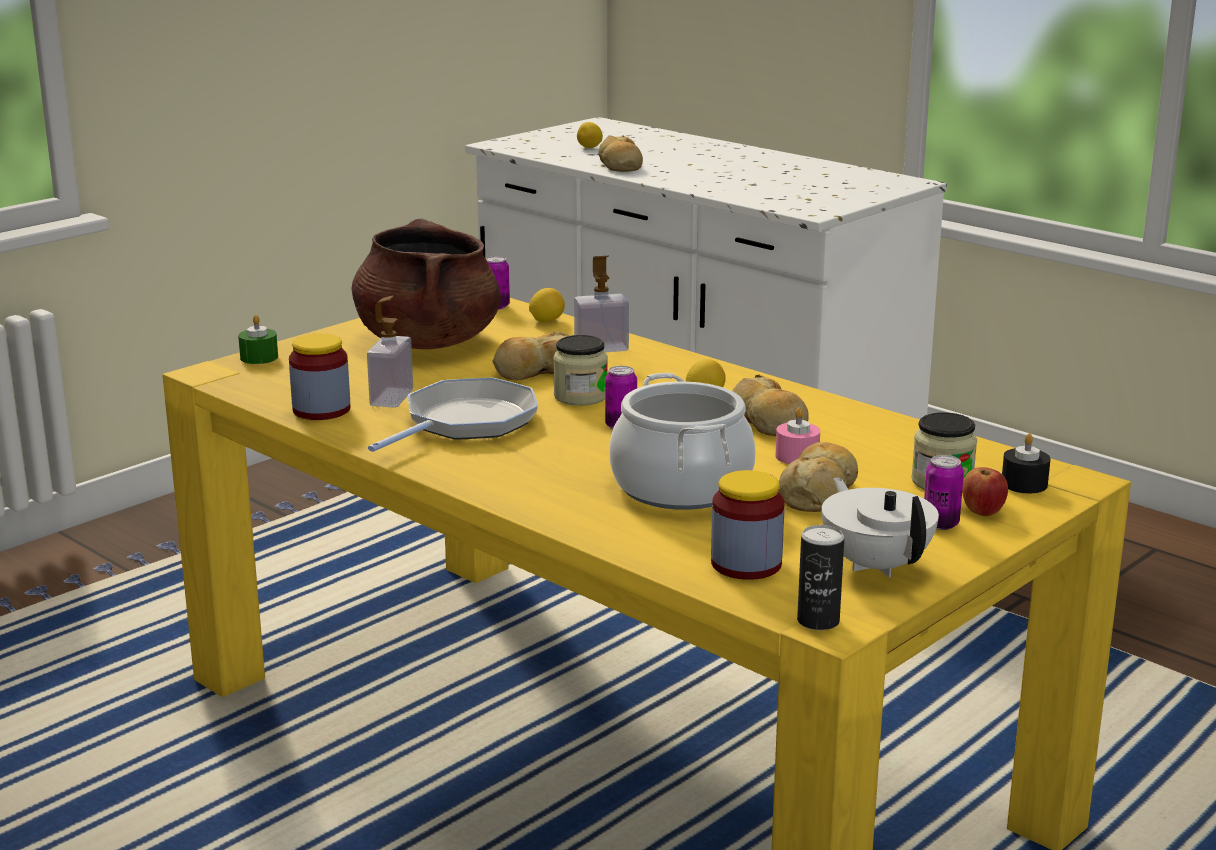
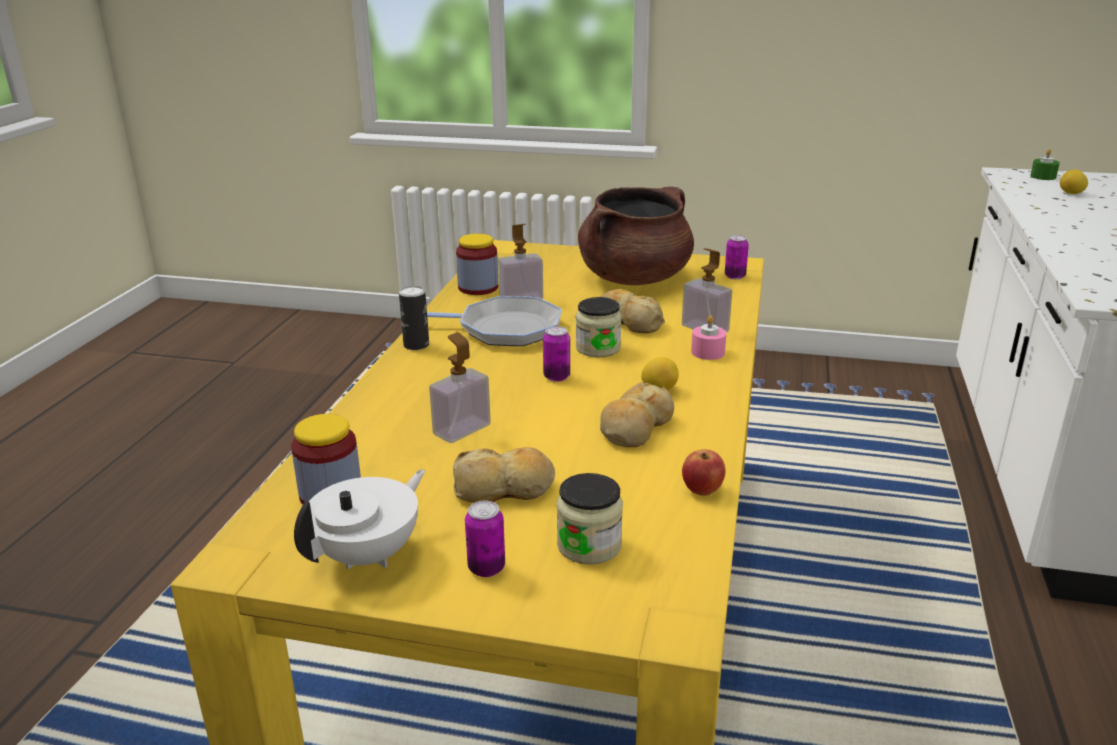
camera: 60 degrees right, 5 degrees up
green candle [238,315,278,364] -> green candle moved to [1030,149,1060,180]
lemon [529,288,565,322] -> none
bread [598,135,643,172] -> none
cooking pot [609,373,756,510] -> soap dispenser [429,332,491,443]
pink candle [775,408,820,464] -> pink candle moved to [691,315,726,360]
can [797,525,844,630] -> can moved to [399,286,429,350]
apple [962,467,1008,516] -> apple moved to [682,449,726,496]
black candle [1002,433,1051,493] -> none

